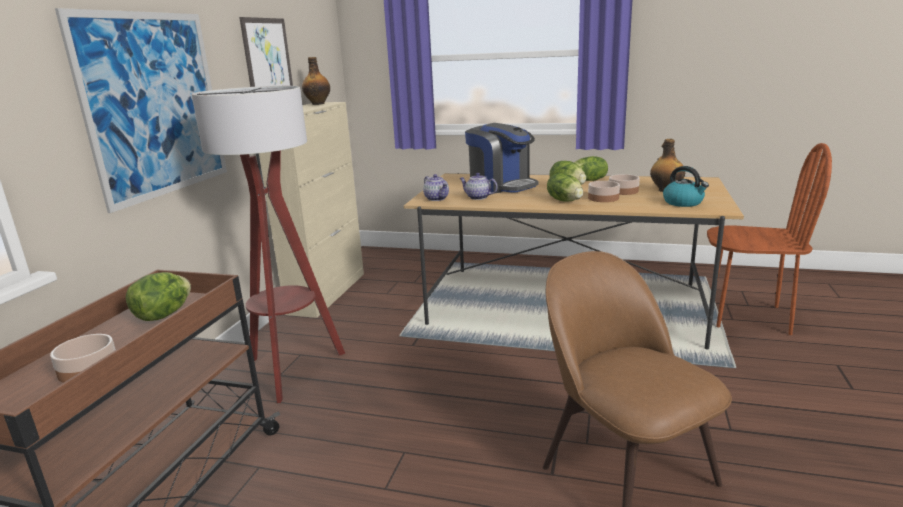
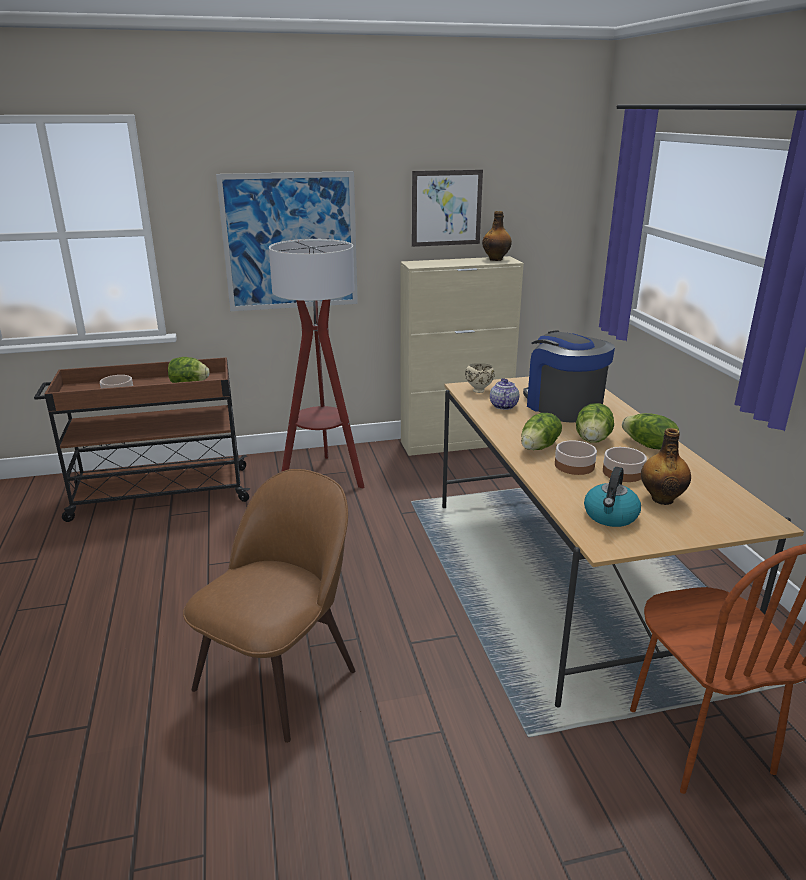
camera: 60 degrees right, 5 degrees up
teapot [423,174,449,201] -> beige bowl [465,363,495,393]
coffee machine [465,123,539,193] -> coffee machine turned 135 degrees clockwise [523,330,615,422]

